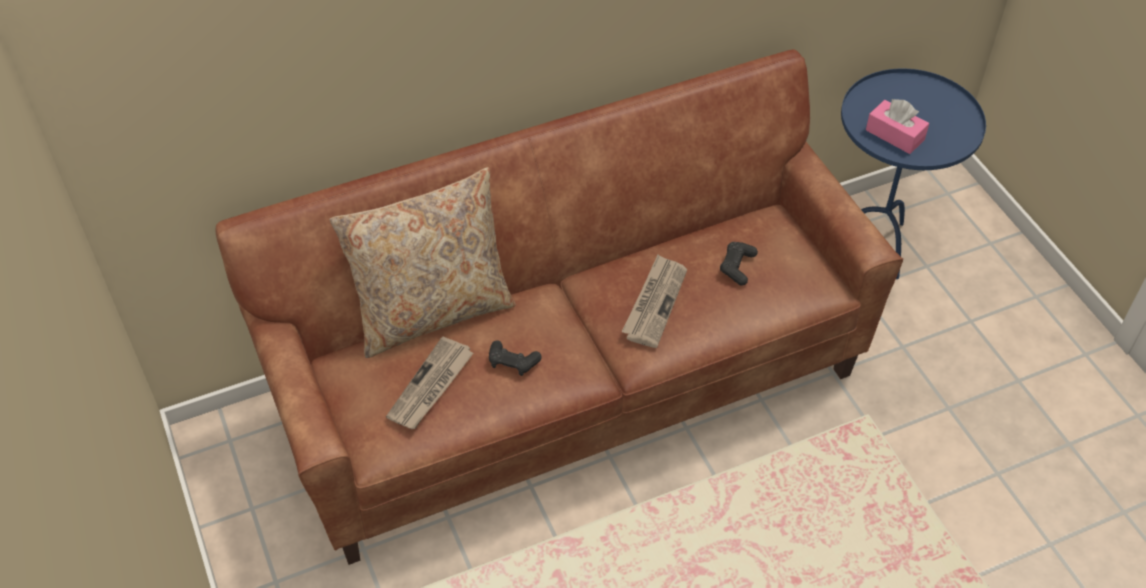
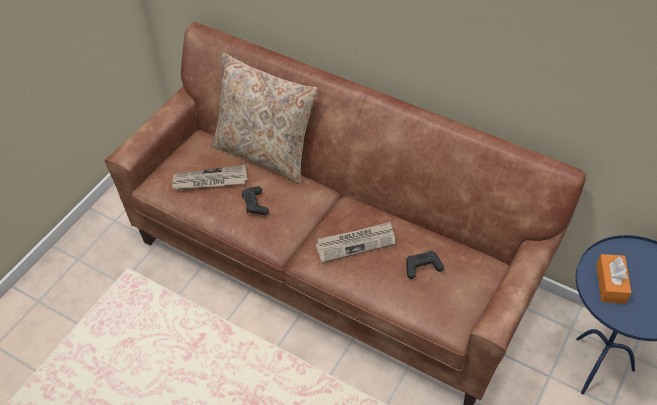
camera: 55 degrees right, 0 degrees up
pink tissue box [866,99,929,154] -> orange tissue box [596,254,631,304]

